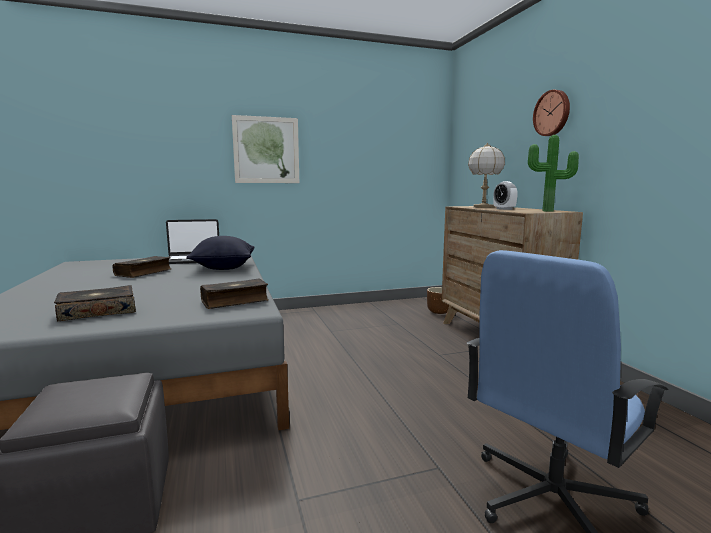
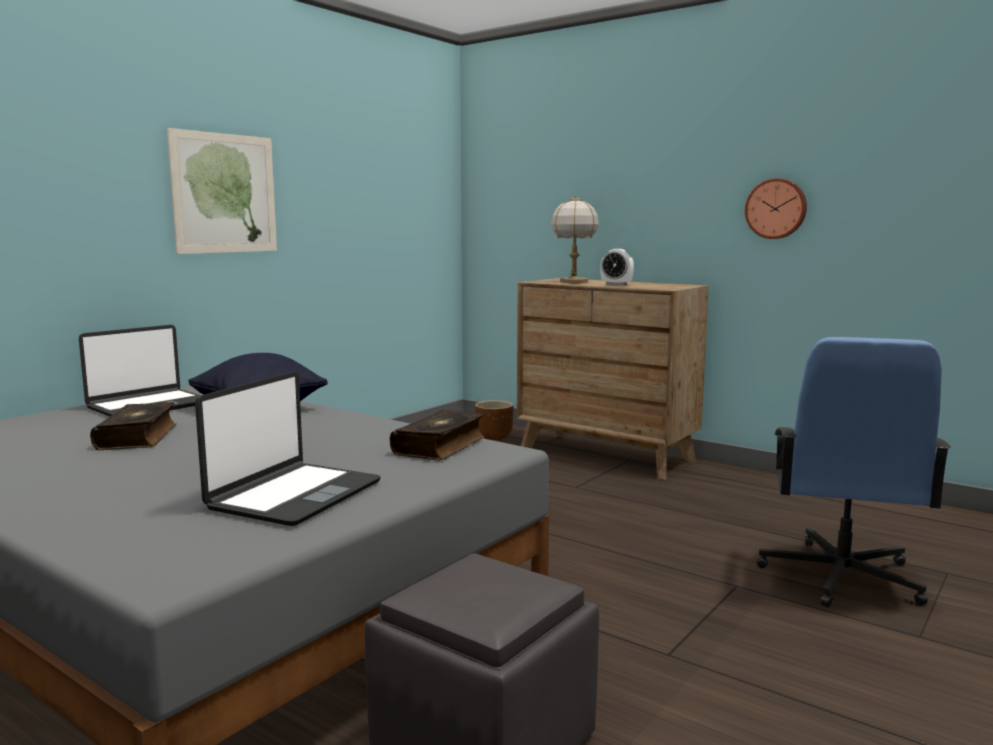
camera: 35 degrees left, 0 degrees up
book [54,285,136,321] -> laptop [195,371,381,526]
potted plant [528,135,579,212] -> none
wall clock [533,90,570,136] -> wall clock moved to [745,178,807,239]

